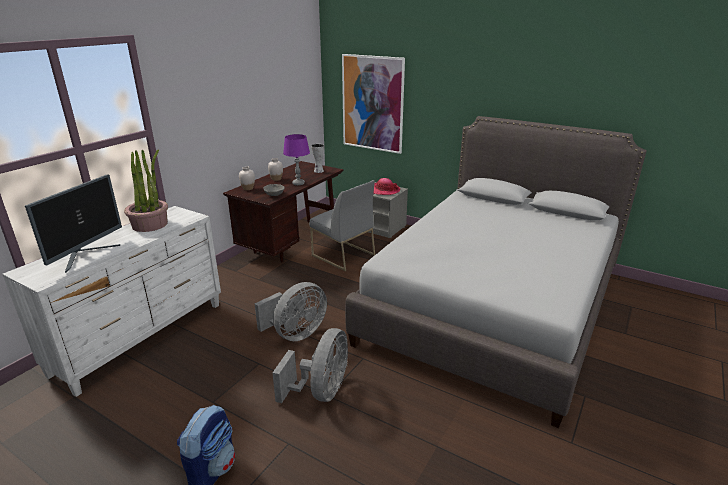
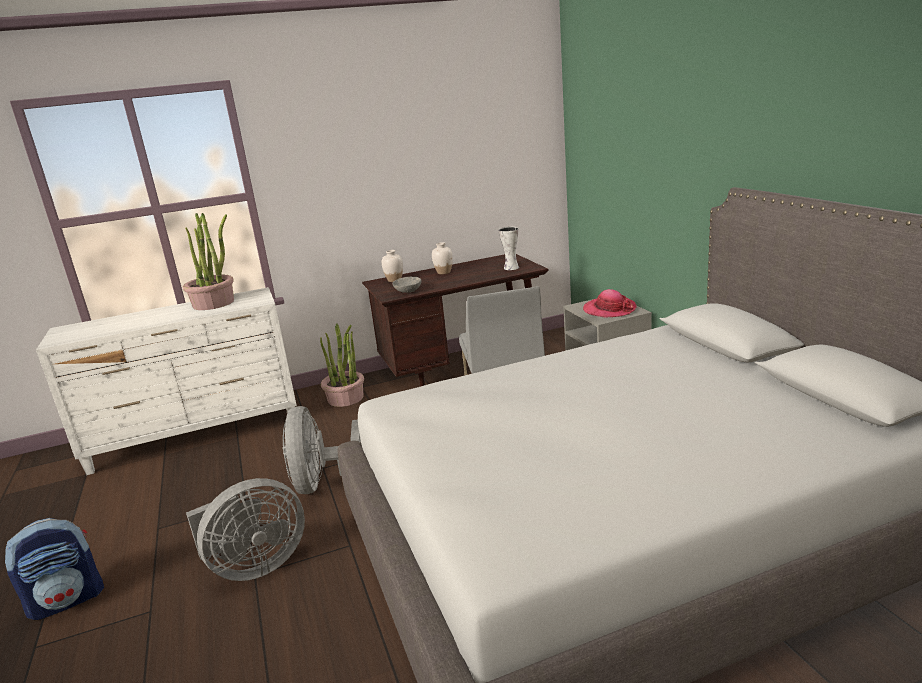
camera: 40 degrees right, 5 degrees down
monitor [25,175,122,273] -> none
grey fan [255,282,327,341] -> grey fan turned 90 degrees clockwise [282,406,361,494]
purple table lamp [283,134,310,185] -> none
picture [342,54,405,154] -> none
none -> potted plant [320,323,364,407]

